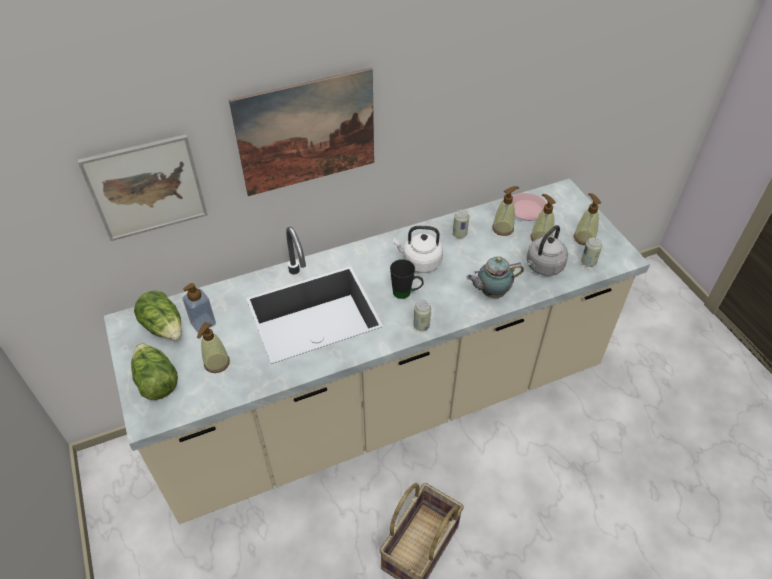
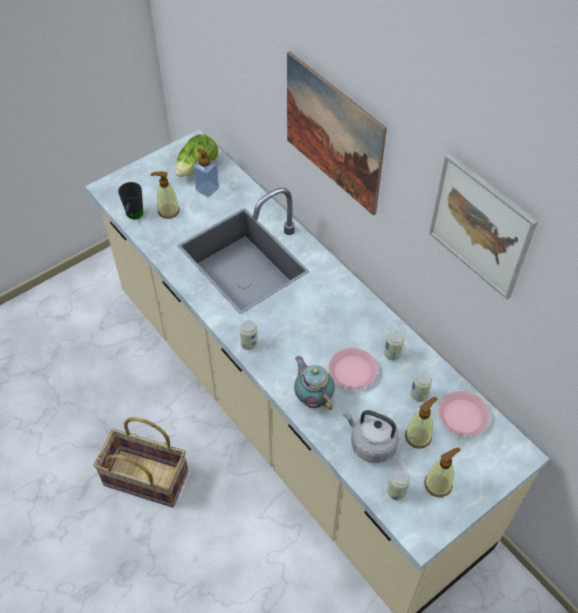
camera: 75 degrees right, 5 degrees up
picture [77,134,208,241] -> picture moved to [429,153,538,300]
lettuce [131,343,178,400] -> none
black mug [390,259,424,299] -> black mug moved to [118,182,143,220]
white kettle [393,226,443,273] -> none
soap dispenser [492,186,519,236] -> can [410,372,432,402]
none -> pink plate [328,348,378,390]

